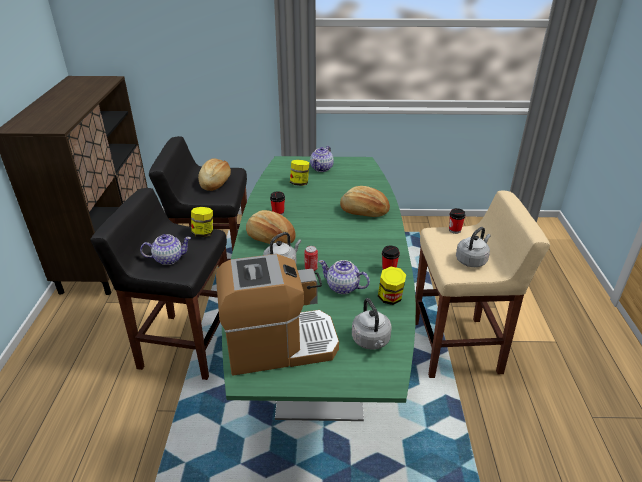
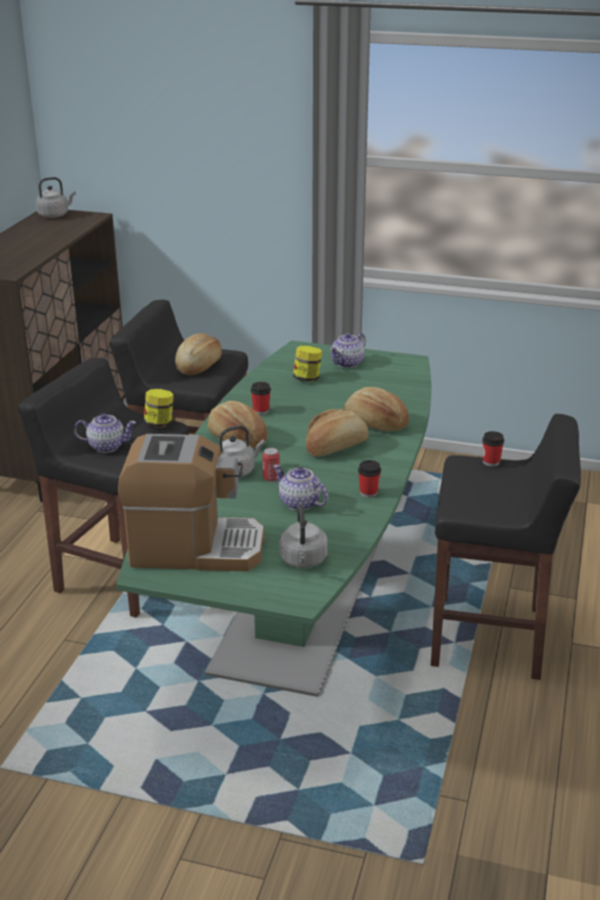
camera: 15 degrees right, 5 degrees down
jar [378,266,406,305] -> none
beige stool [415,190,550,378] -> black stool [431,414,581,680]
grey kettle [456,227,491,267] -> grey kettle moved to [35,177,76,218]
none -> bread [306,409,369,457]

